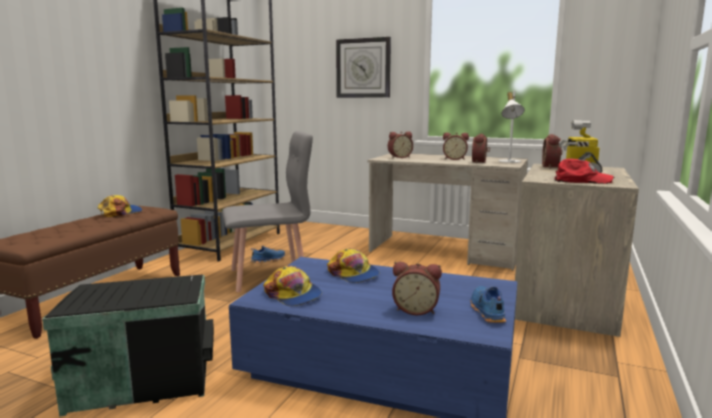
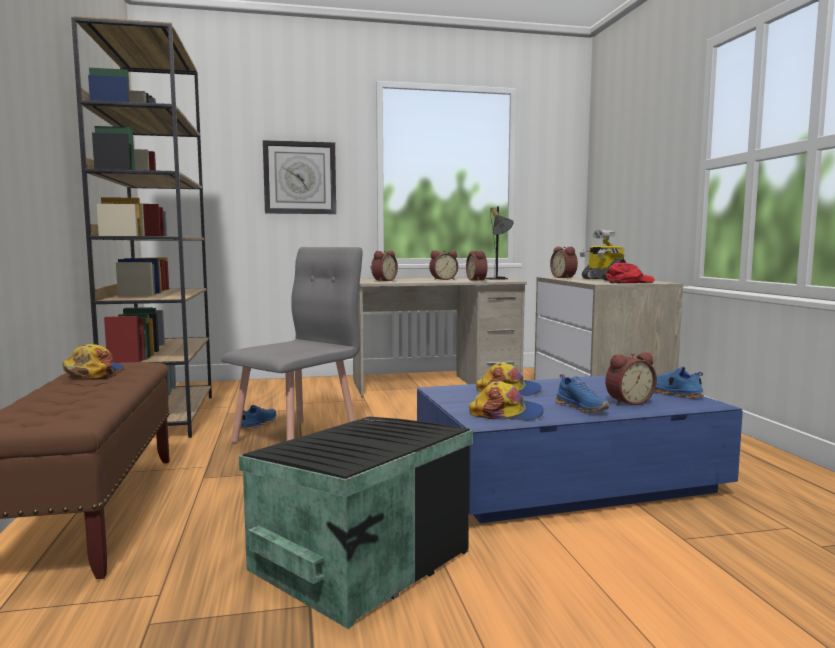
camera: 35 degrees left, 5 degrees down
white table lamp [499,91,525,163] -> black table lamp [485,206,513,280]
none -> blue shoe [555,374,609,412]

